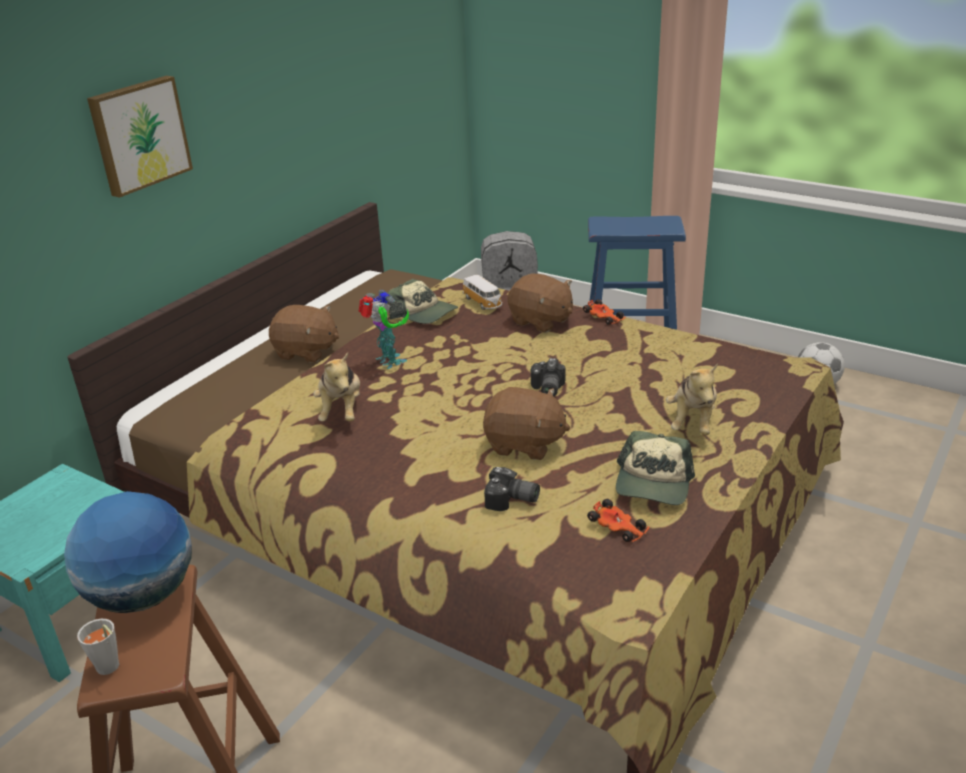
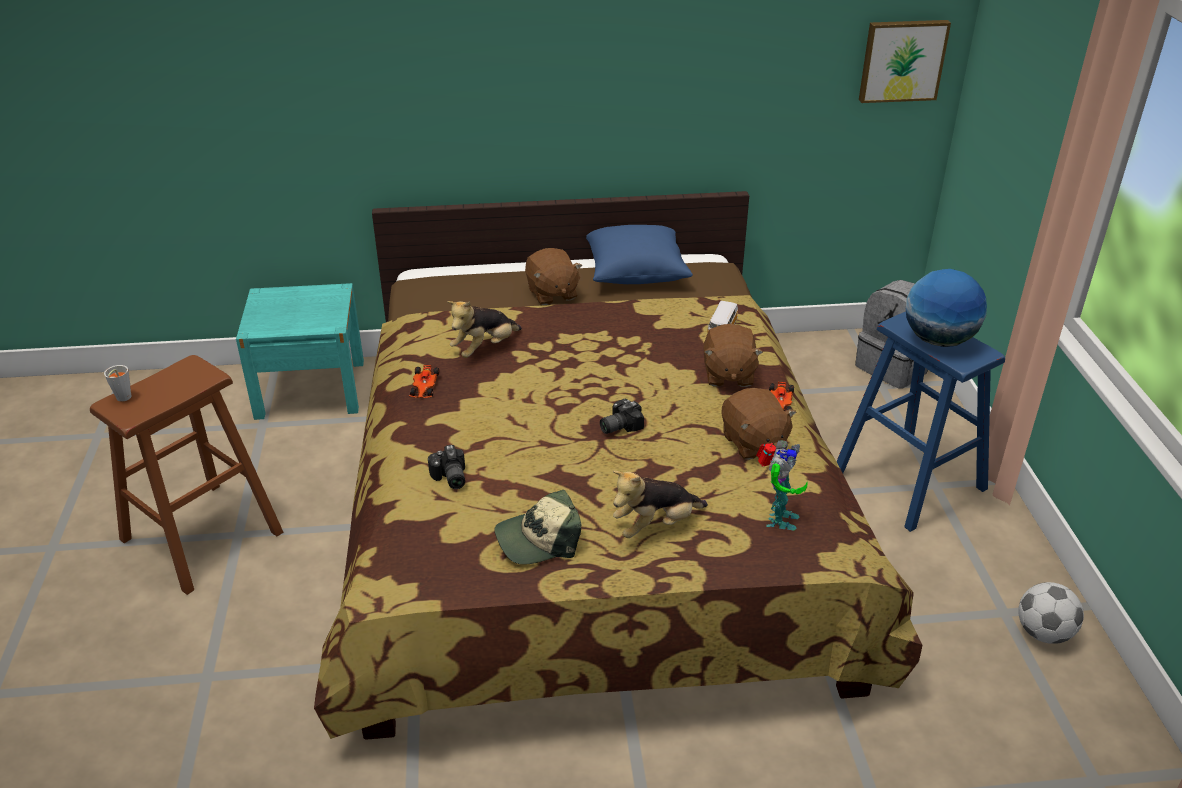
camera: 50 degrees right, 5 degrees up
globe [64,491,192,613] -> globe moved to [906,269,987,347]
picture [87,76,193,198] -> picture moved to [859,20,951,103]
toy robot [359,289,409,369] -> toy robot moved to [756,440,808,530]
cap [387,279,458,324] -> none
brown plush toy [483,387,570,460] -> brown plush toy moved to [721,388,796,460]
toy car [587,499,649,542] -> toy car moved to [409,365,439,398]
none -> blue pillow [586,225,693,284]

